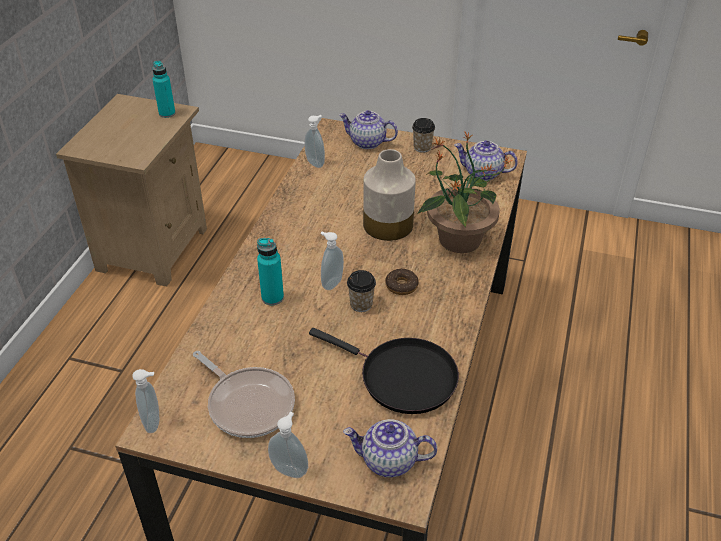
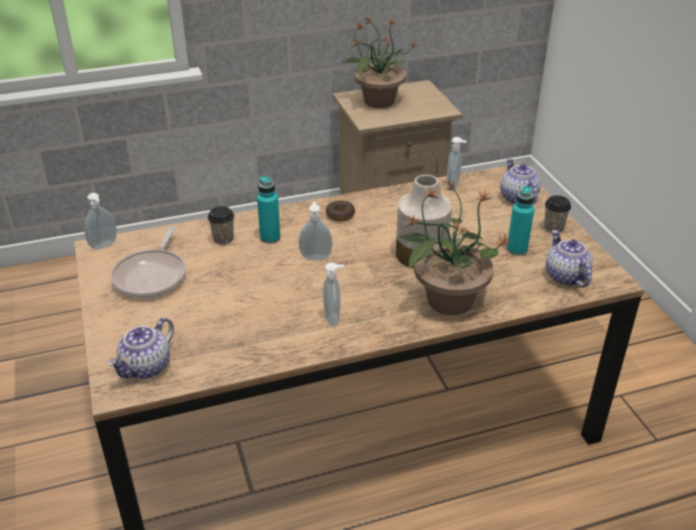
camera: 55 degrees right, 5 degrees down
turquoise bottle [152,61,175,118] -> turquoise bottle moved to [507,186,534,255]
soap dispenser [268,412,308,478] -> soap dispenser moved to [323,263,344,326]
black frying pan [309,328,459,414] -> none
teapot [343,419,437,477] -> teapot turned 120 degrees counterclockwise [107,317,174,379]
cup [347,270,376,312] -> cup moved to [208,206,234,245]
donut [385,269,419,295] -> donut moved to [326,200,355,221]
none -> potted plant [341,17,417,108]

